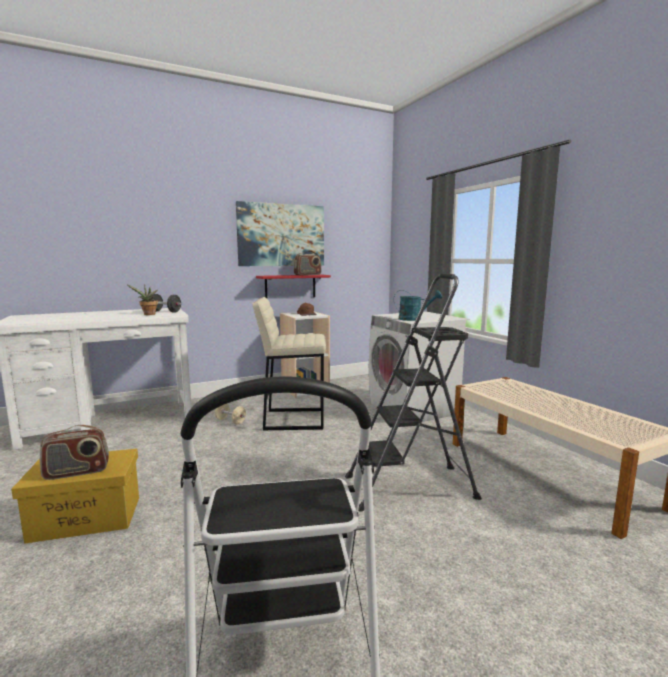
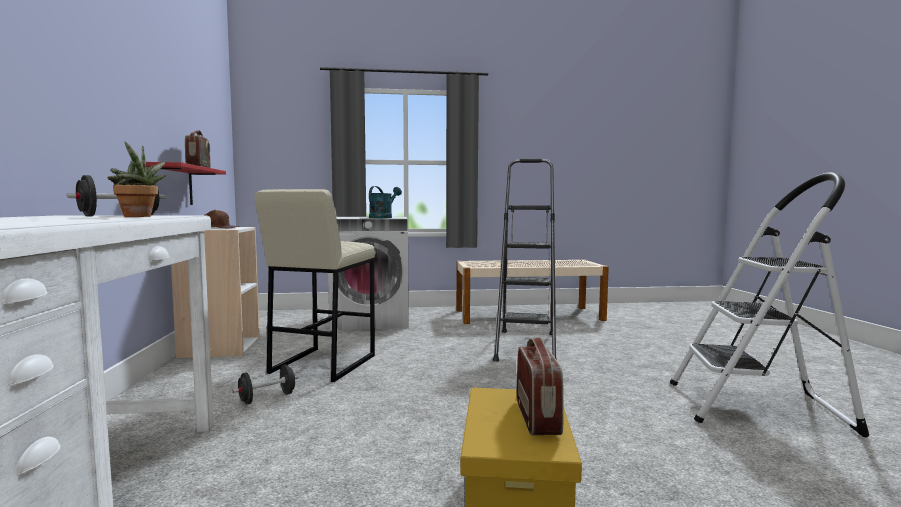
camera: 70 degrees left, 5 degrees down
beige dumbbell [215,404,246,425] -> black dumbbell [232,364,299,404]
picture [236,201,324,266] -> none

